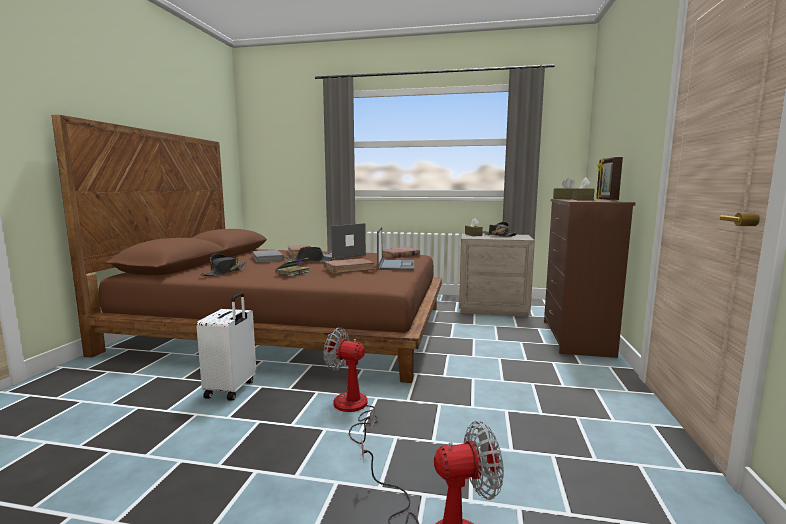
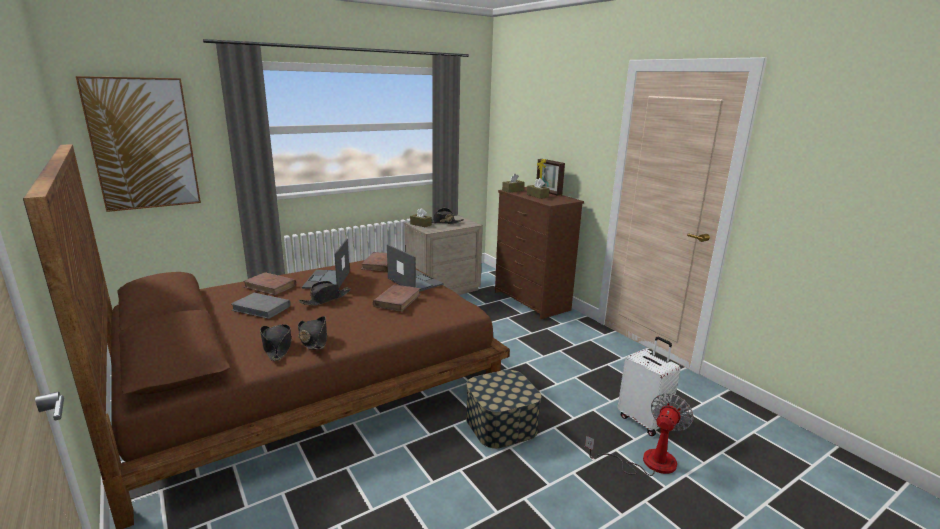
camera: 45 degrees left, 10 degrees up
white suitcase [196,292,256,401] -> white suitcase moved to [618,337,680,436]
book [274,258,310,277] -> none
fan [324,328,378,444] -> storage box [466,370,541,448]
none -> picture [76,76,201,212]
none -> black hat [298,316,327,349]

